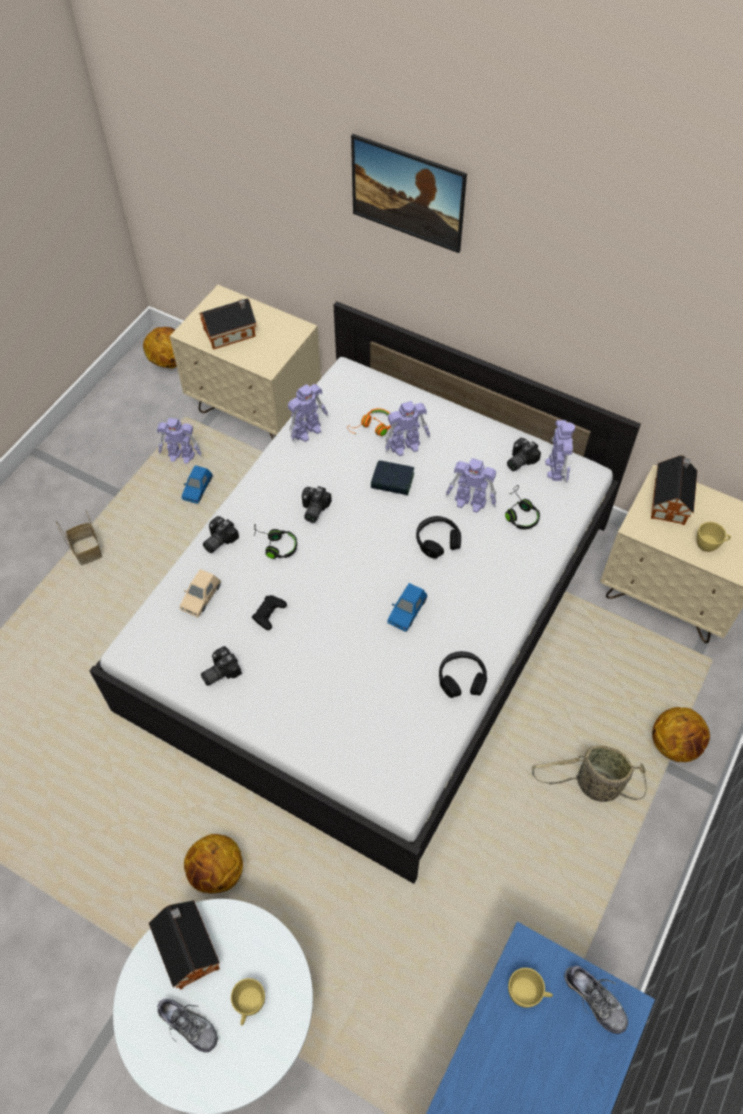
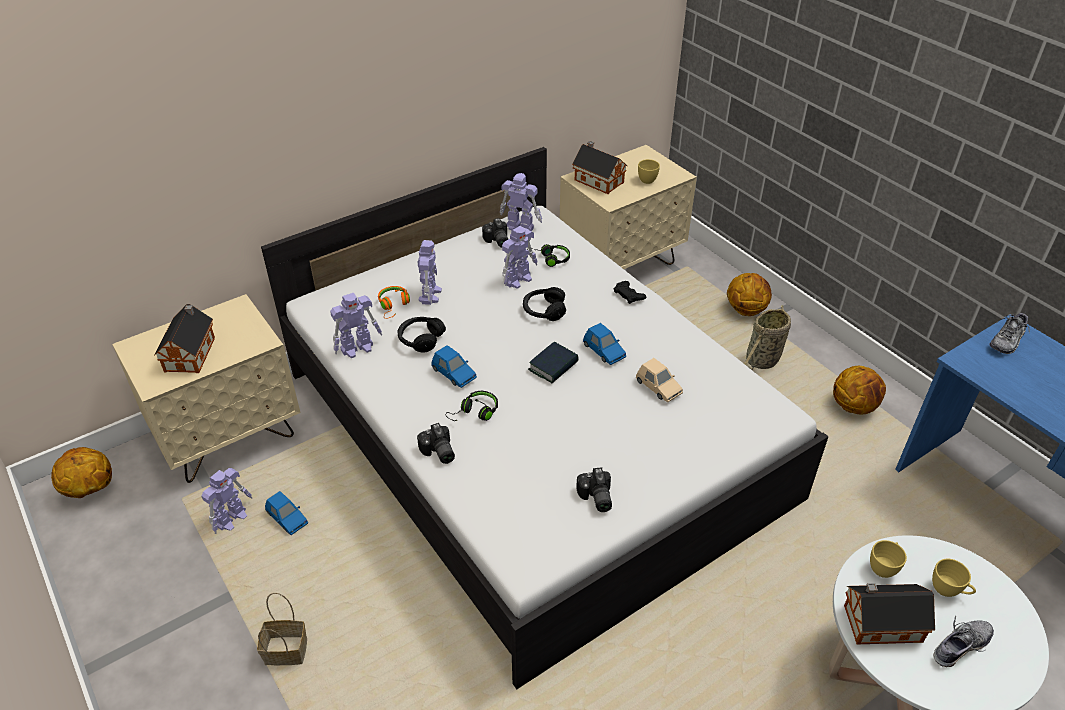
camera: 65 degrees left, 15 degrees down
beige toy car [180,569,221,617] -> beige toy car moved to [636,358,683,402]
basketball [184,834,243,894] -> basketball moved to [833,366,886,415]
black game controller [252,595,287,630] -> black game controller moved to [614,281,646,304]
toy robot [288,384,328,442] -> toy robot turned 75 degrees clockwise [330,293,382,358]
camera [302,486,332,523] -> blue toy car [431,345,477,388]
picture [351,134,467,253] -> none
book [371,460,414,495] -> book moved to [528,342,579,383]
black headphones [439,651,487,698] -> black headphones moved to [397,317,446,353]
yellow cup [508,968,553,1008] -> yellow cup moved to [870,540,907,578]
shoe [565,965,628,1034] -> shoe turned 150 degrees clockwise [989,313,1030,354]

